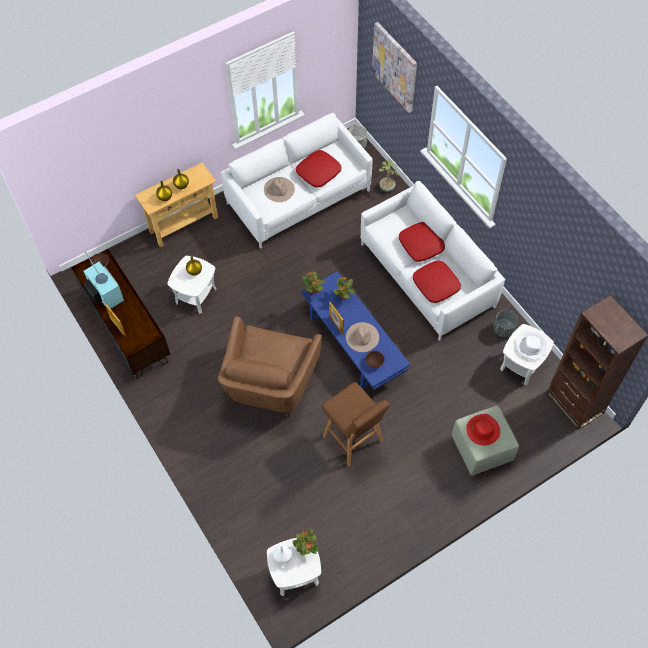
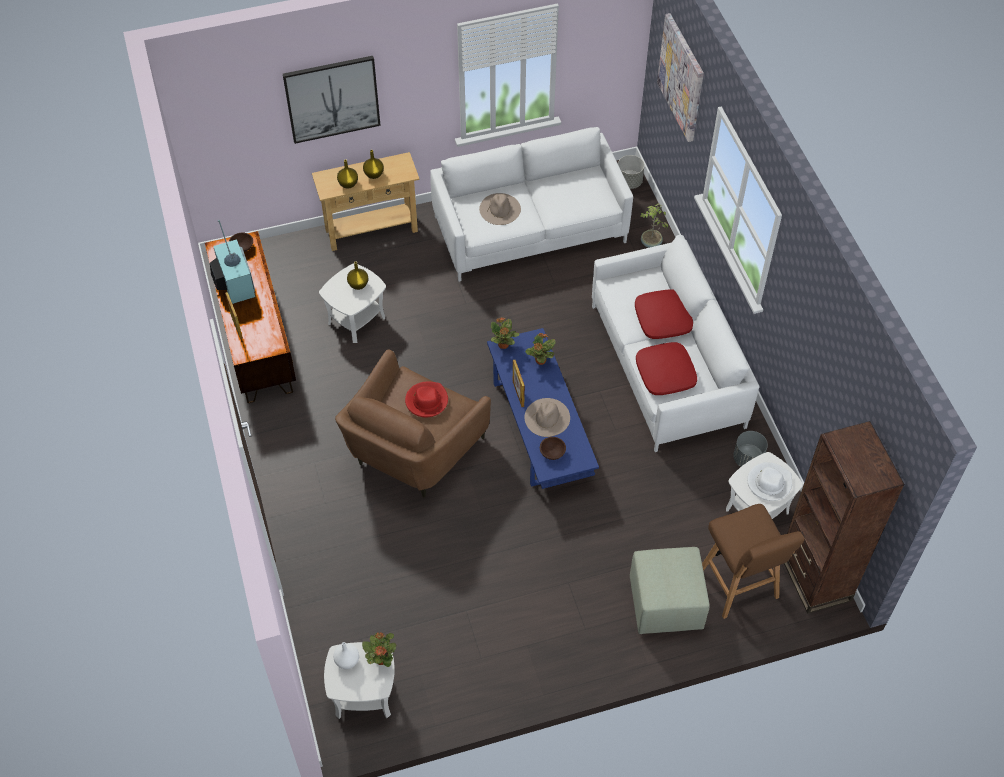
camera: 15 degrees right, 5 degrees down
red pillow [296,150,341,188] -> none
brown stool [322,382,390,466] -> brown stool moved to [702,504,805,619]
red hat [466,414,500,445] -> red hat moved to [405,382,448,417]
none -> picture [283,56,381,144]

